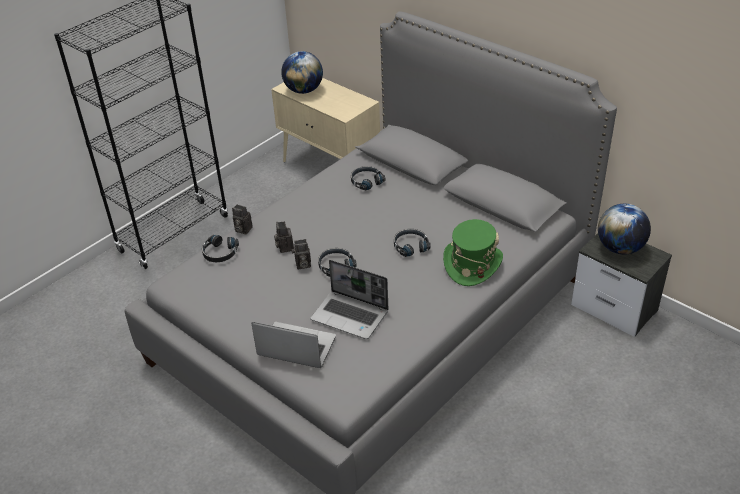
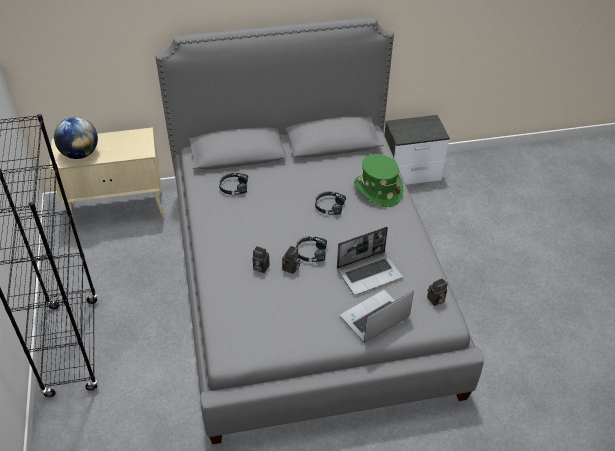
camera: 55 degrees left, 5 degrees up
black headphones [202,235,239,262] -> none
camera [232,205,253,234] -> camera moved to [427,278,448,306]
globe [598,204,651,255] -> none

